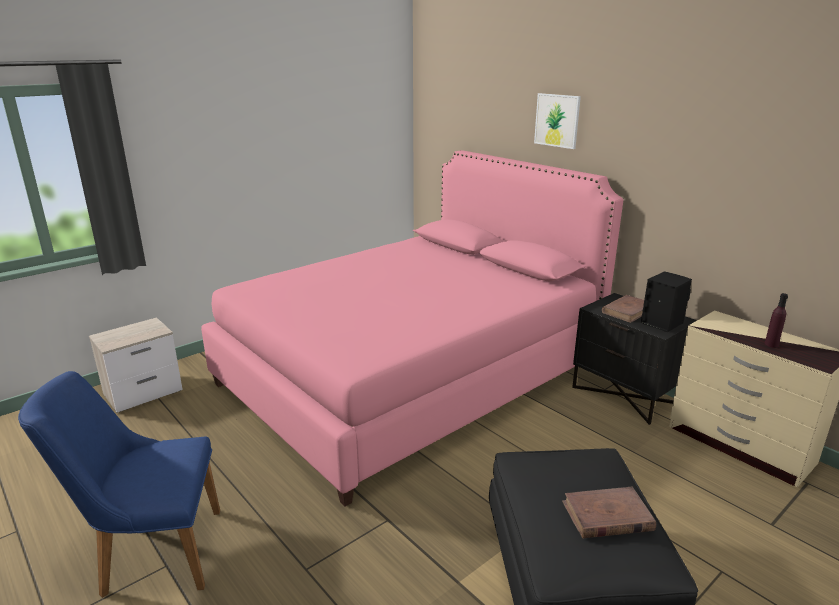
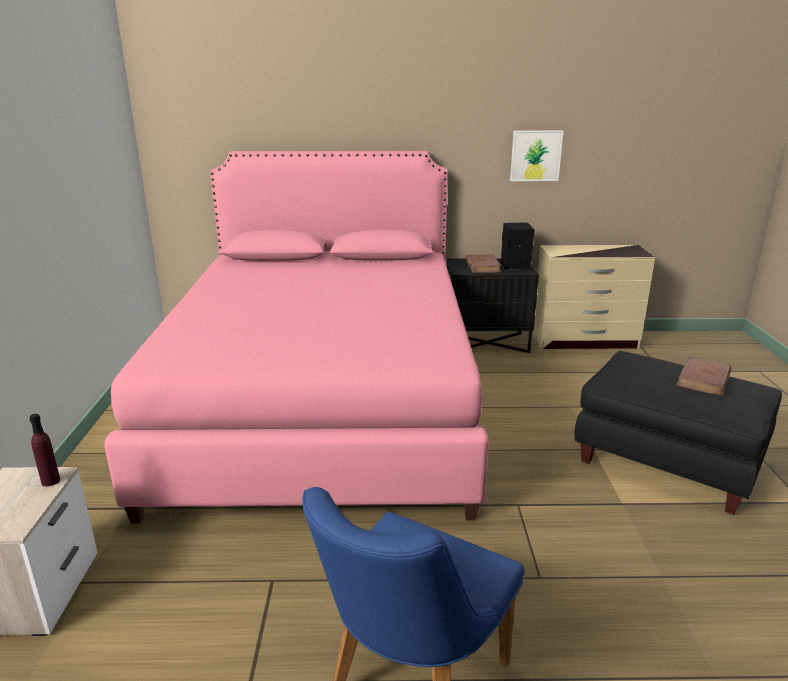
camera: 50 degrees left, 0 degrees up
picture [534,93,581,149] -> picture moved to [510,131,563,181]
purple bottle [765,293,788,348] -> purple bottle moved to [29,414,60,486]

